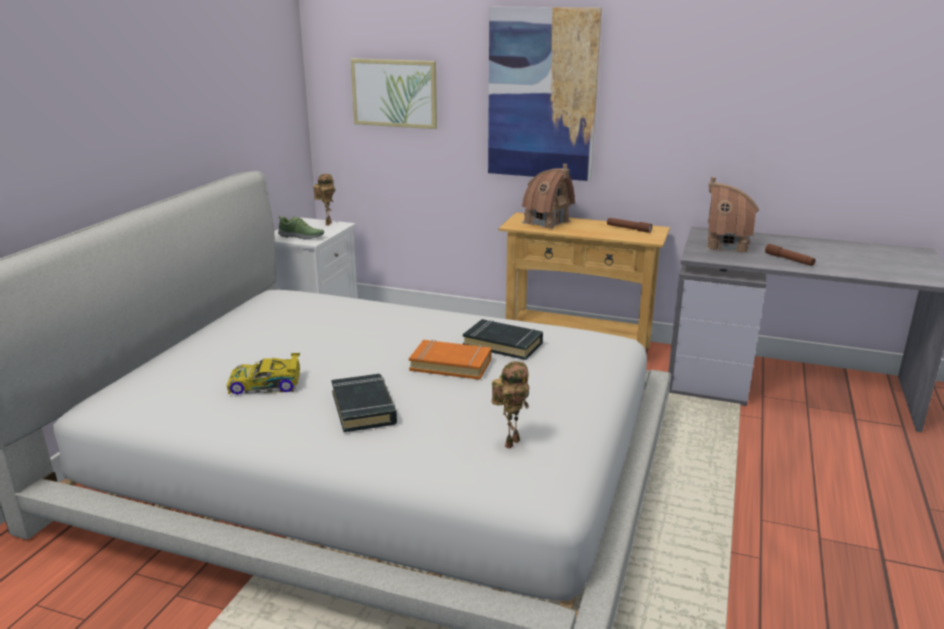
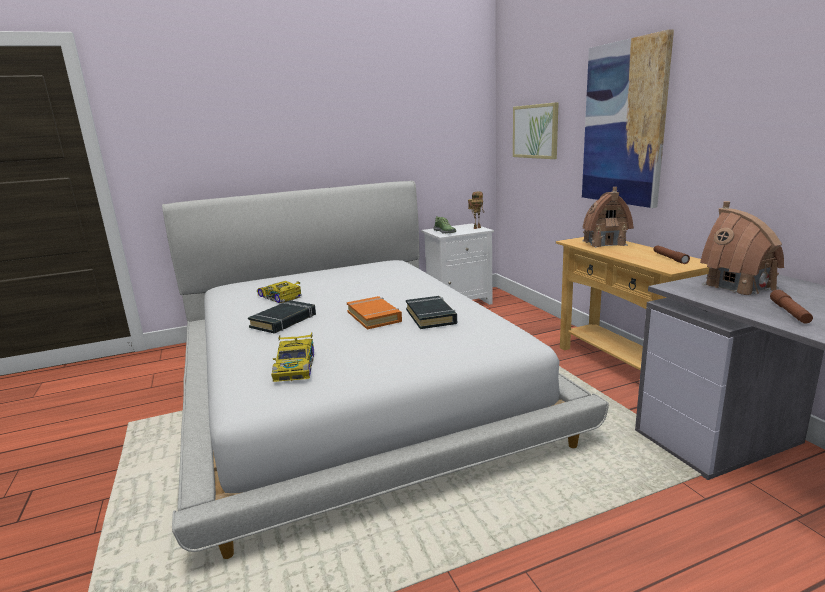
camera: 50 degrees right, 5 degrees down
toy robot [491,361,529,449] -> toy car [271,332,314,382]

